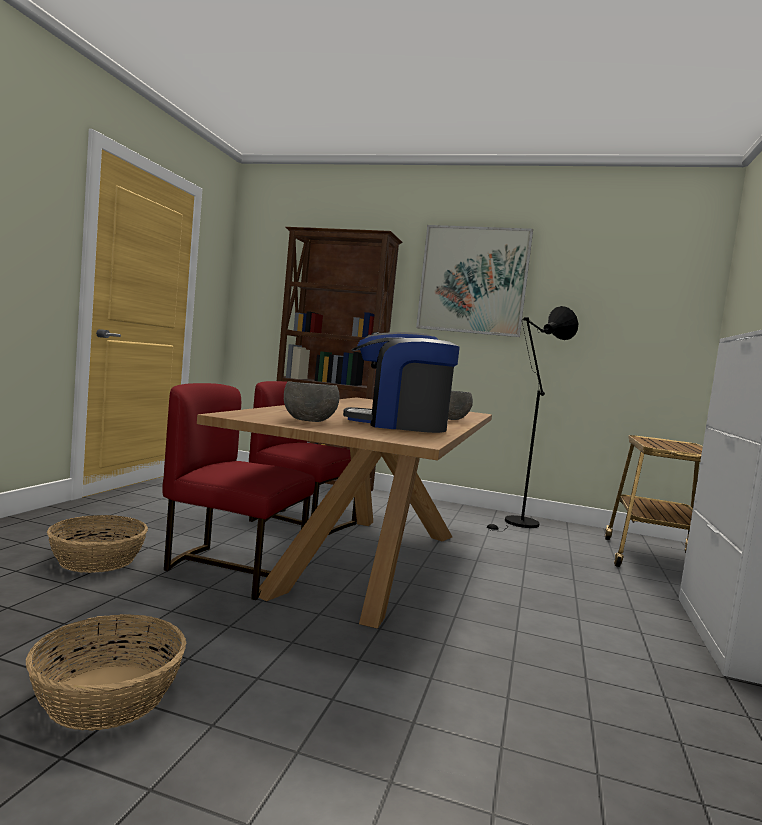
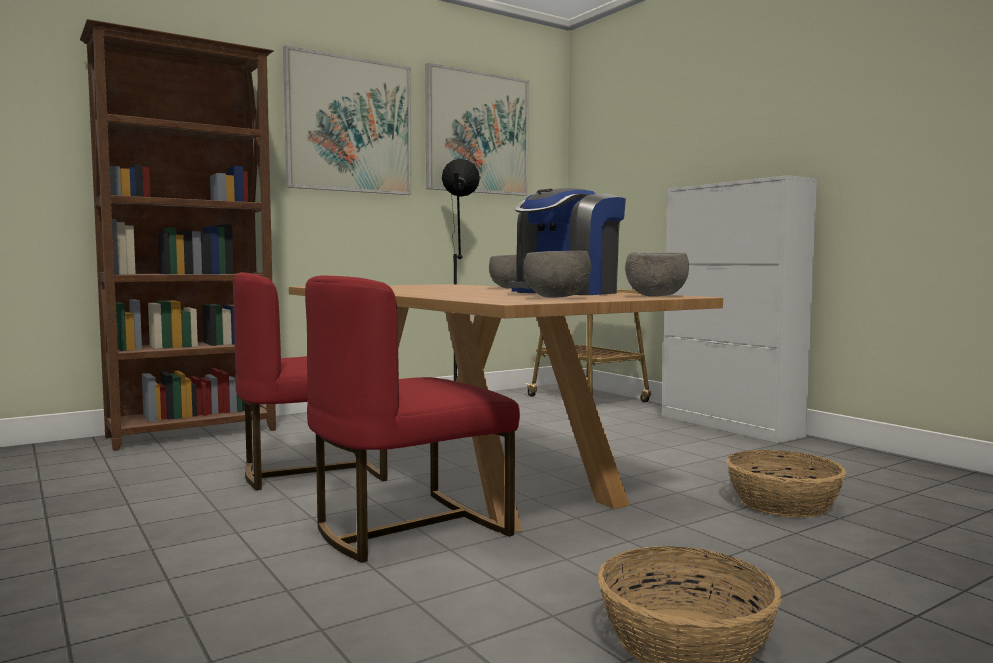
camera: 50 degrees left, 0 degrees up
basket [47,515,148,573] -> basket moved to [726,450,846,518]
none -> picture [425,63,529,196]
none -> grey bowl [625,253,689,297]

